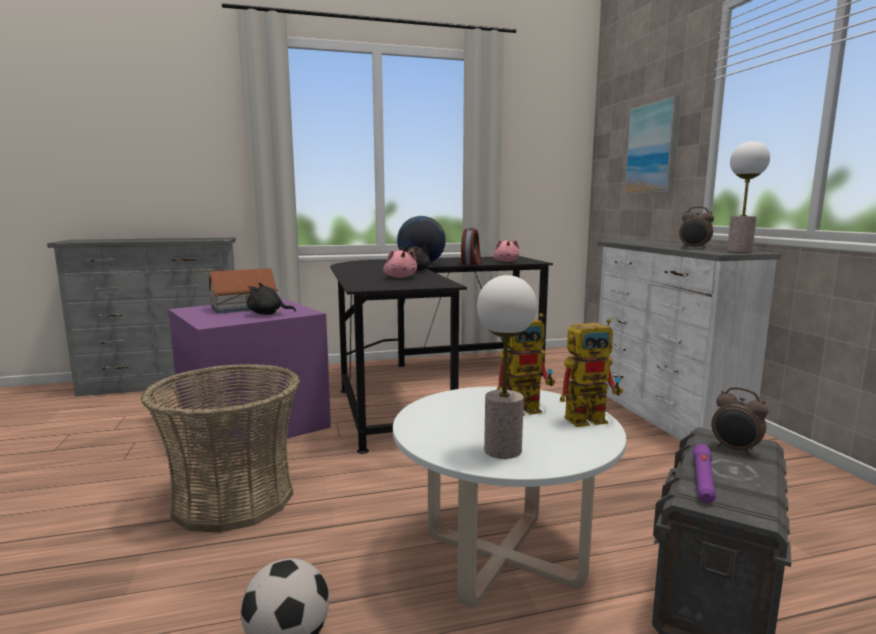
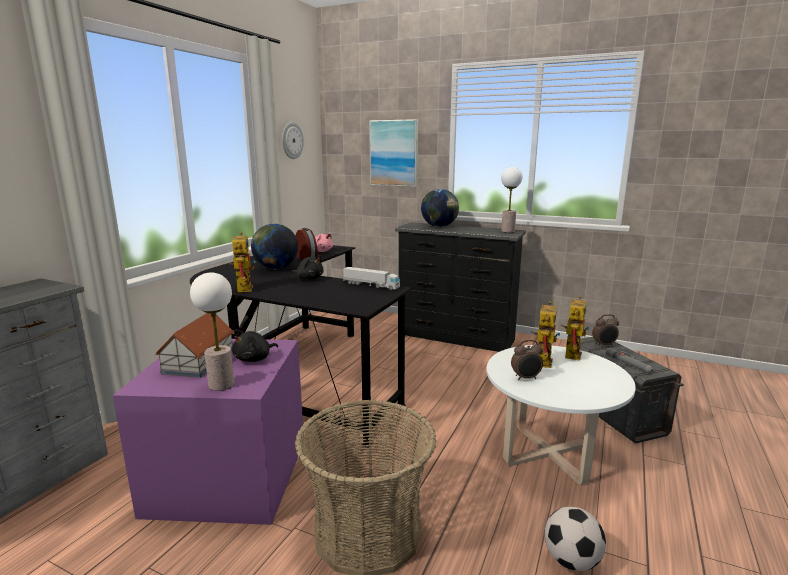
camera: 50 degrees left, 5 degrees up
pink plush toy [383,249,417,278] -> none
table lamp [477,275,537,459] -> table lamp moved to [190,272,234,391]
white dresser [597,240,782,440] -> black dresser [395,222,526,352]
alarm clock [679,207,714,249] -> alarm clock moved to [511,340,543,380]
purple flashlight [693,444,716,503] -> grey flashlight [606,348,653,373]
none -> toy robot [229,232,256,292]
none -> wall clock [282,122,304,159]
none -> toy truck [343,267,400,290]
none -> globe [421,189,459,227]

